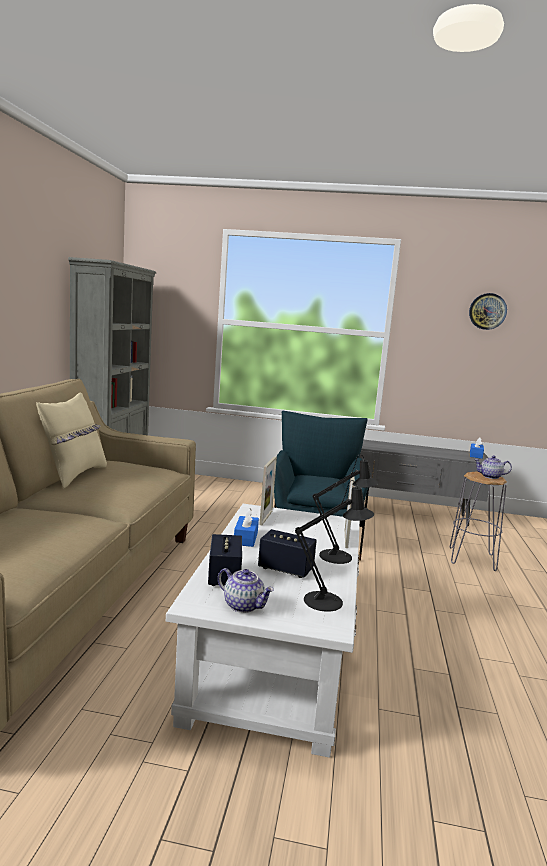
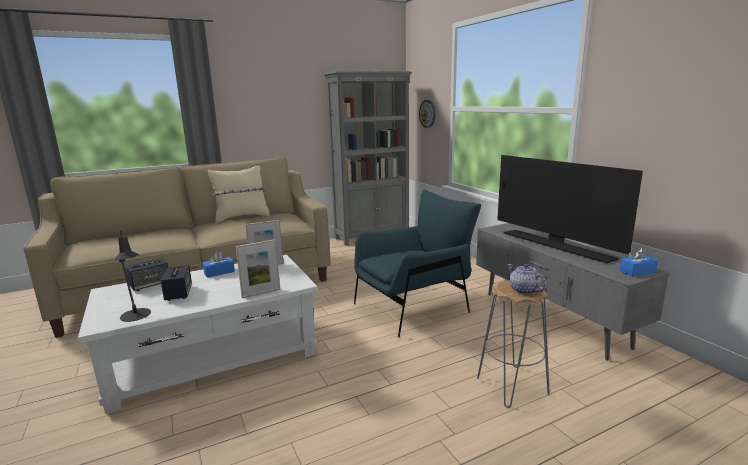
camera: 55 degrees right, 5 degrees up
teapot [218,568,274,613] -> none
black table lamp [312,454,379,564] -> none
wall clock [469,293,507,330] -> wall clock moved to [419,100,436,128]
none -> television [497,155,643,263]

